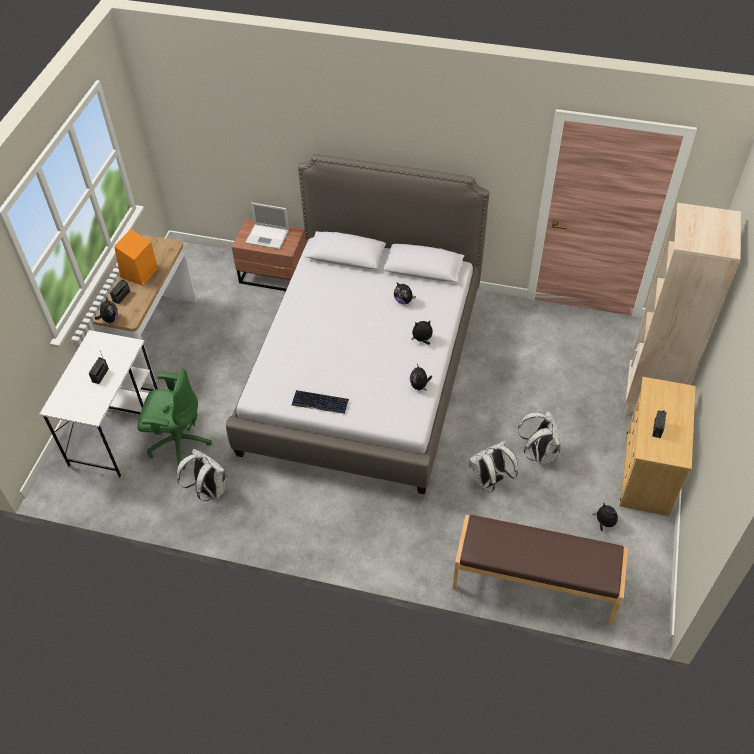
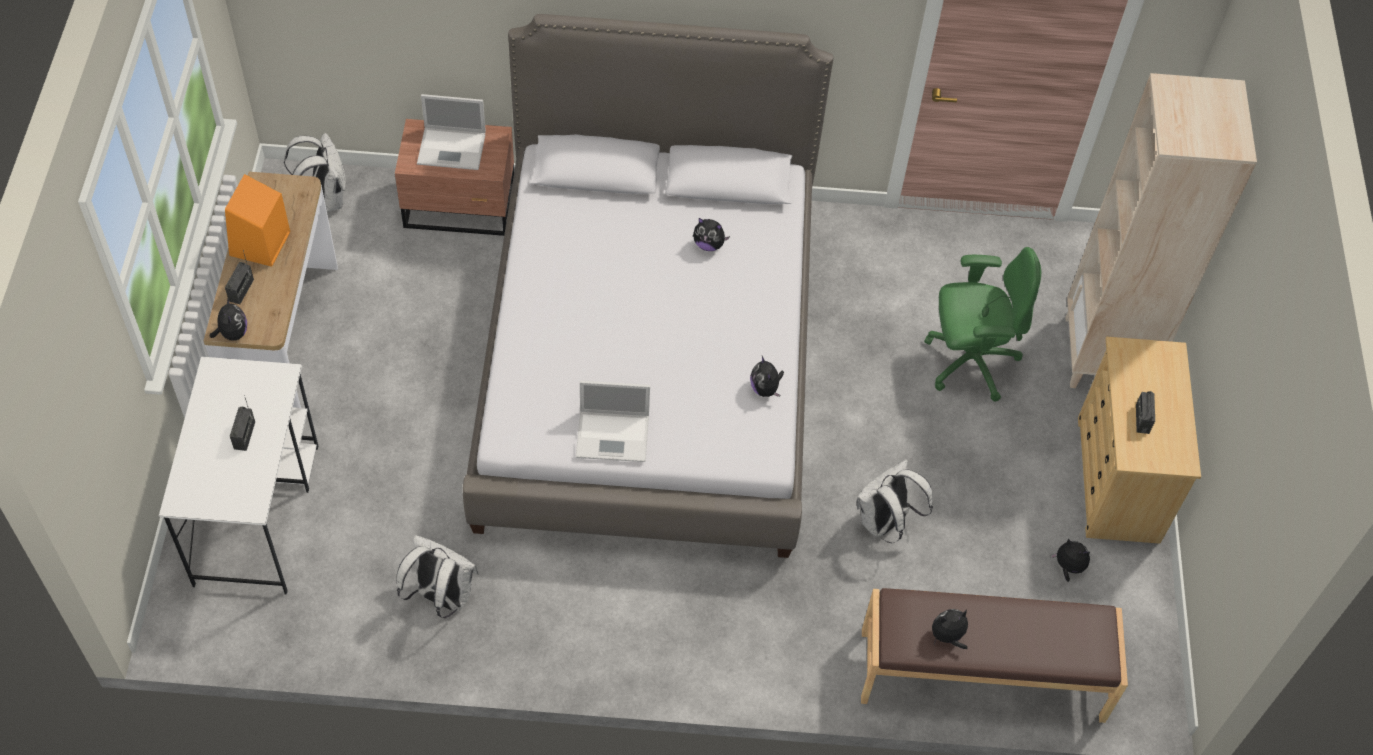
camera: 15 degrees left, 5 degrees up
green office chair [137,369,212,470] -> green office chair moved to [924,247,1041,402]
keyboard [292,390,349,414] -> laptop [576,380,650,462]
plush toy [412,321,433,345] -> plush toy moved to [932,609,968,649]
white backpack [518,411,561,464] -> white backpack moved to [284,133,346,212]

